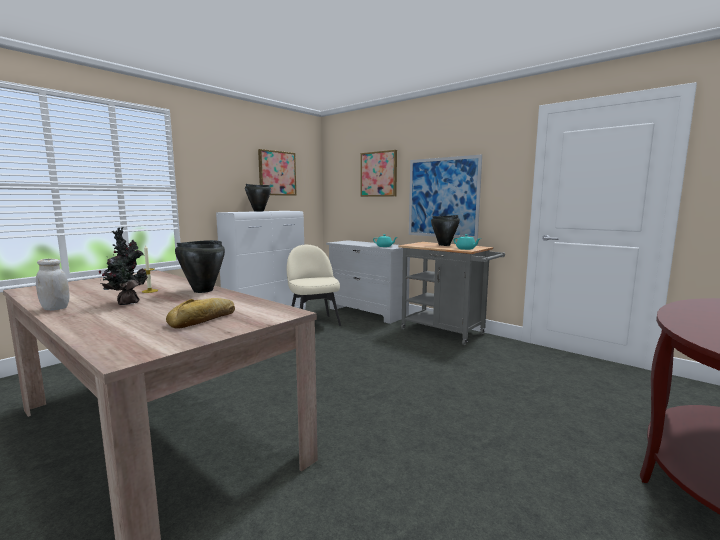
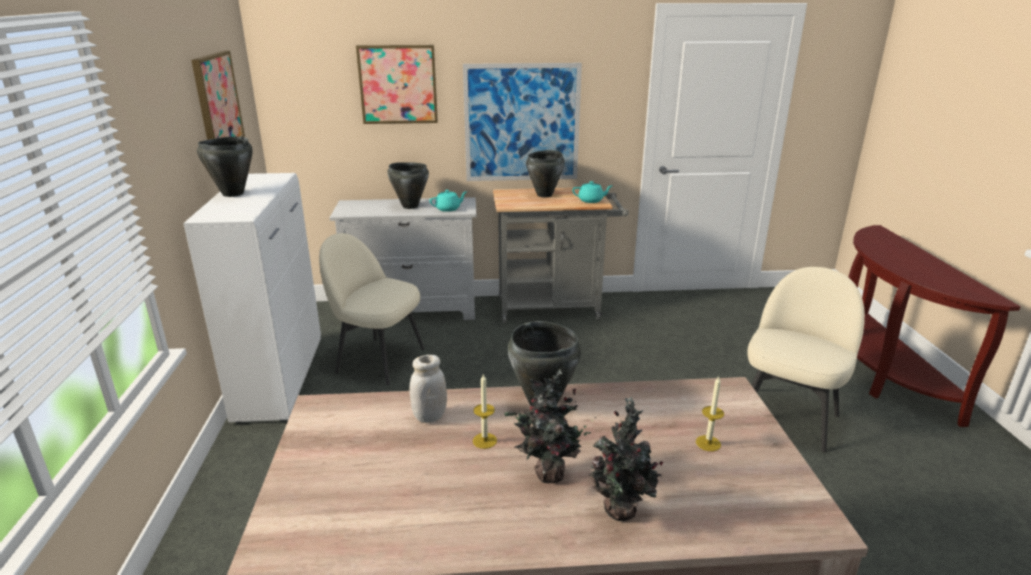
camera: 45 degrees left, 15 degrees up
white jar [36,259,70,311] -> white jar moved to [409,355,447,423]
bread [166,298,235,329] -> candle [696,377,724,451]
none -> black cooking pot [387,162,429,209]
none -> potted plant [588,397,663,521]
none -> beige chair [747,267,865,452]

